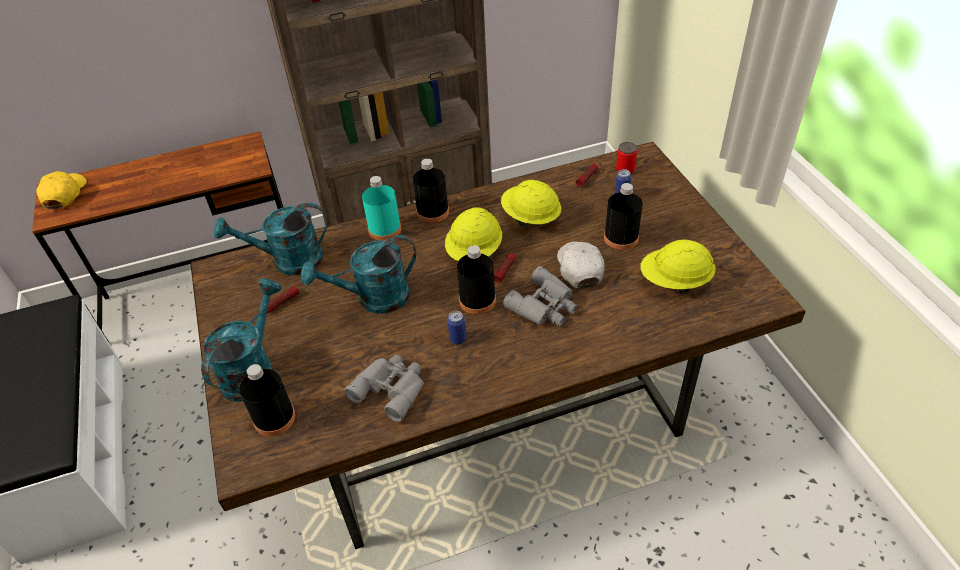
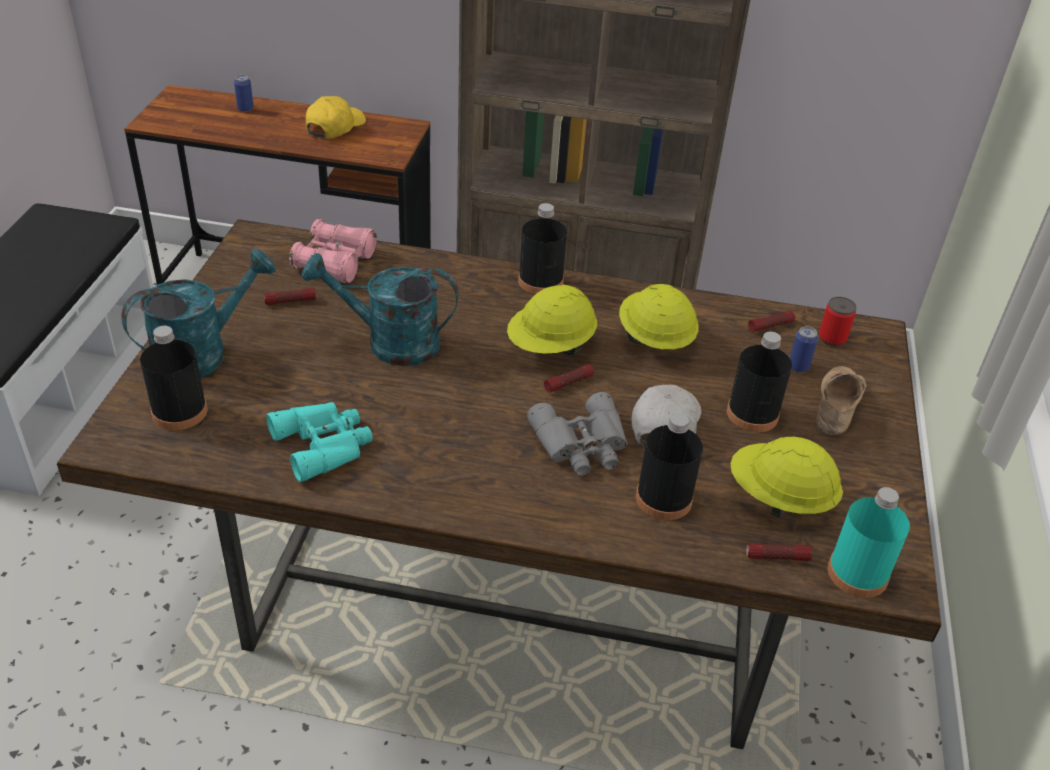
camera: 25 degrees right, 5 degrees down
yellow cap [36,171,87,209] -> yellow cap moved to [306,96,366,139]
turquoise watering can [213,203,327,275] -> pink binoculars [289,219,377,283]
grey binoculars [344,355,424,422] -> turquoise binoculars [266,402,372,482]
turquoise bottle [362,176,401,241] -> turquoise bottle moved to [828,487,910,598]
can [447,311,466,345] -> can moved to [234,75,254,112]
black bottle [457,245,496,314] -> black bottle moved to [636,413,703,520]
none -> flashlight [746,543,812,561]
none -> beige shoe [816,366,867,435]

